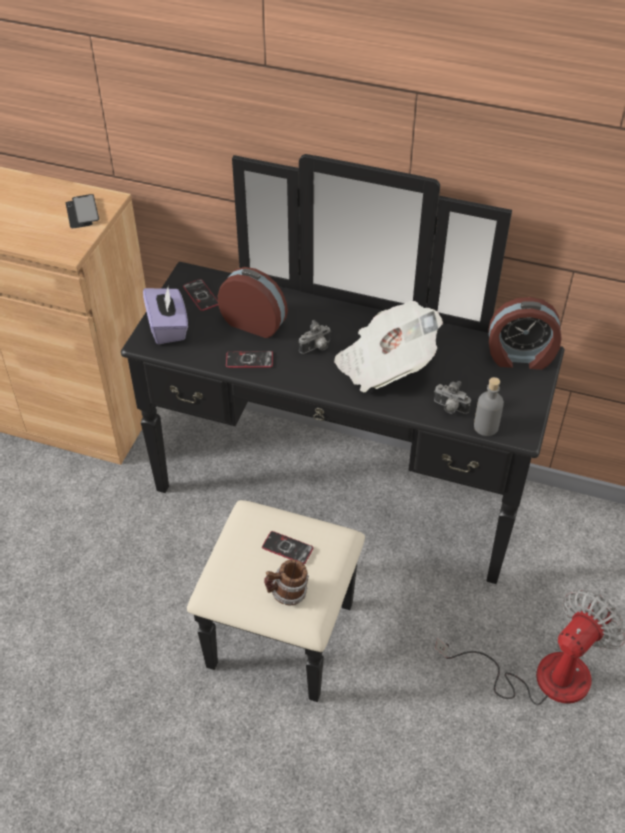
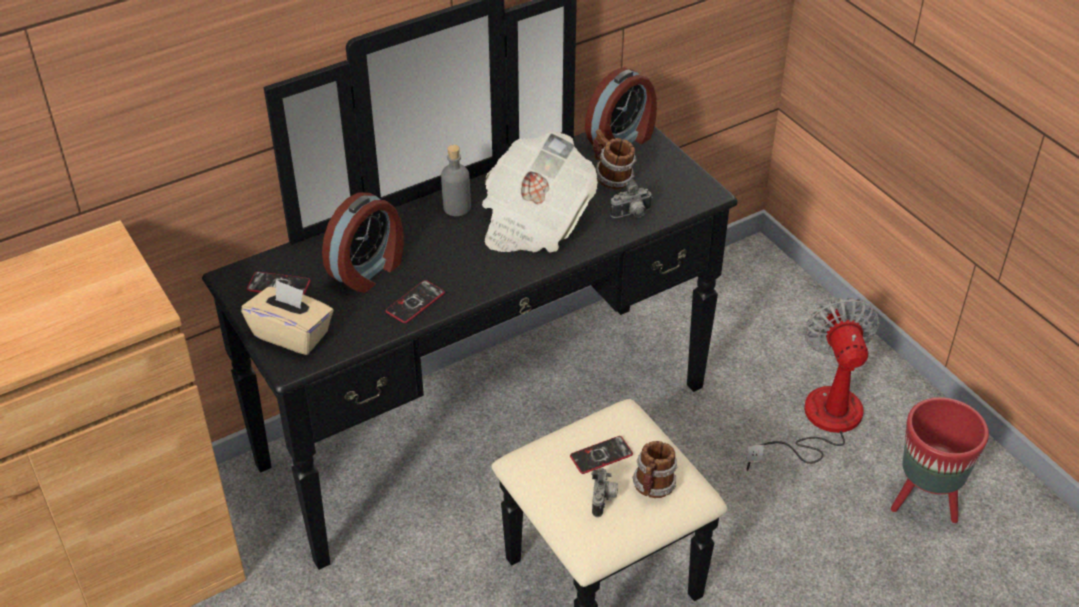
camera: 50 degrees left, 5 degrees down
phone [66,194,99,228] -> none
purple tissue box [143,284,188,344] -> beige tissue box [241,280,333,355]
alarm clock [218,267,288,338] -> alarm clock turned 150 degrees clockwise [322,192,404,293]
camera [299,320,331,354] -> camera moved to [592,467,618,517]
grey bottle [474,377,504,436] -> grey bottle moved to [441,145,471,216]
none -> mug [593,129,637,189]
none -> red planter [891,397,989,523]

